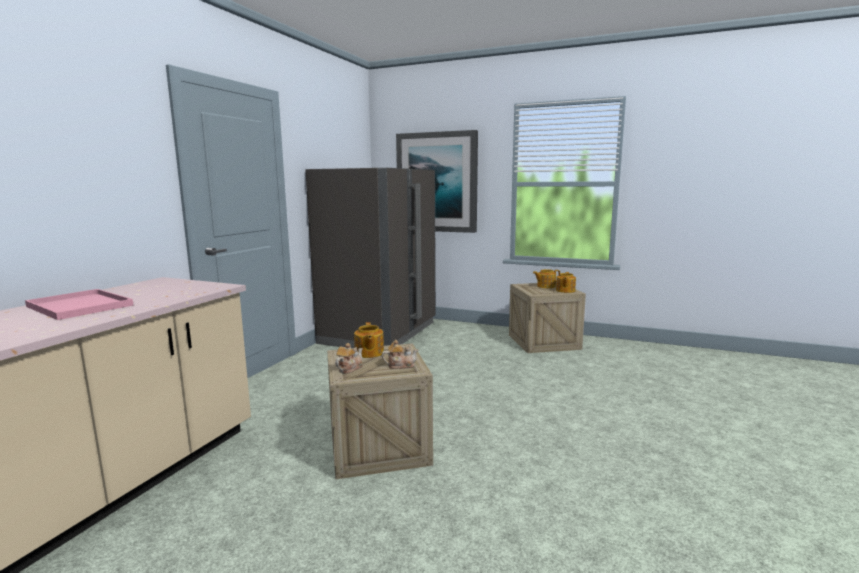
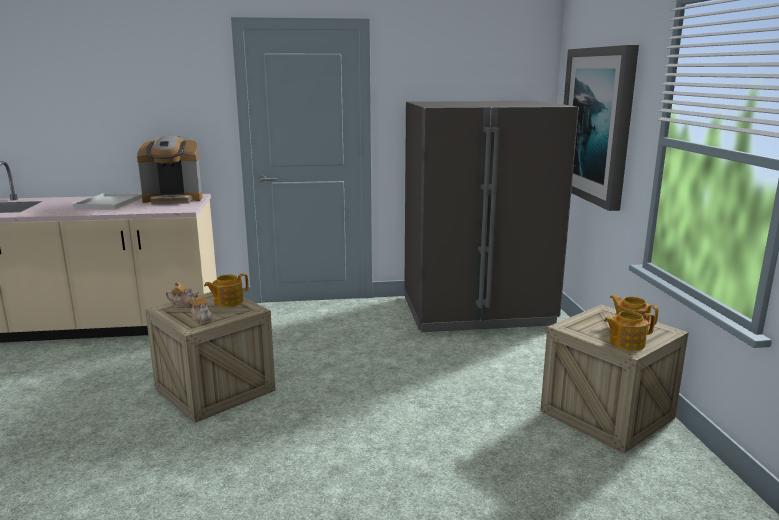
camera: 60 degrees right, 5 degrees up
pink tray [25,289,133,320] -> white tray [73,193,142,209]
none -> coffee machine [137,135,202,205]

